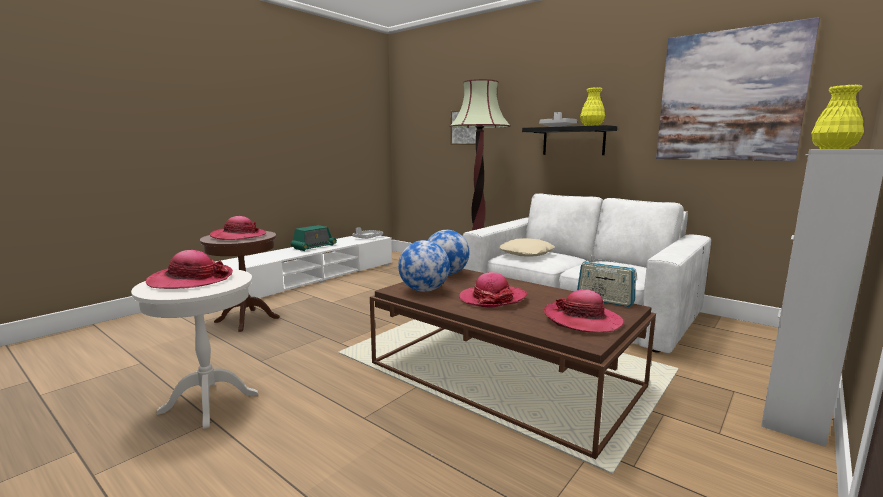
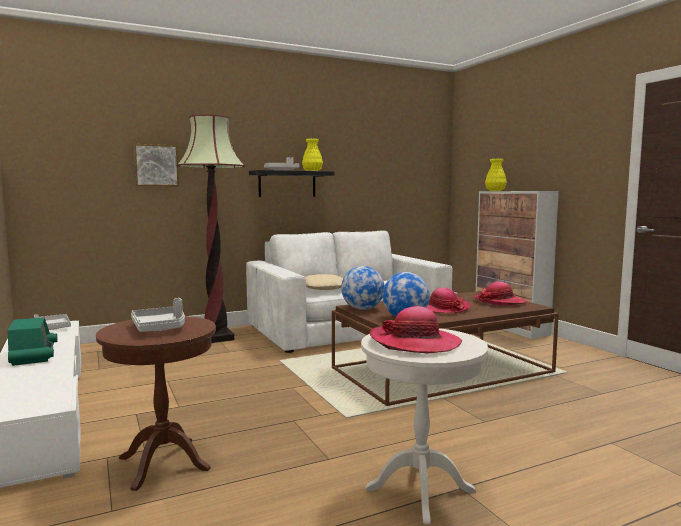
camera: 65 degrees left, 5 degrees down
hat [210,216,266,240] -> grey tray [131,298,185,332]
radio [577,255,637,307] -> none
picture [656,17,820,161] -> none

